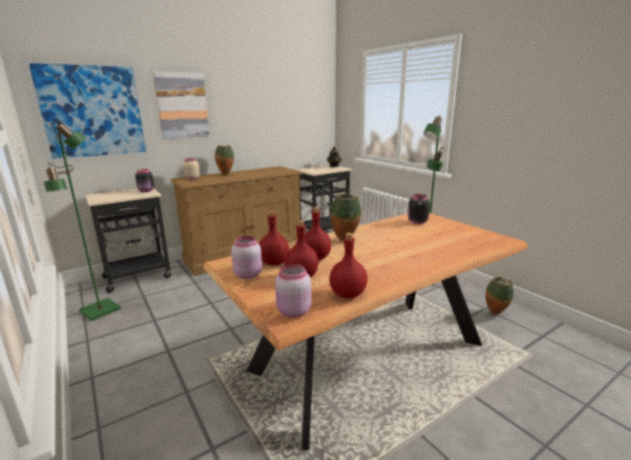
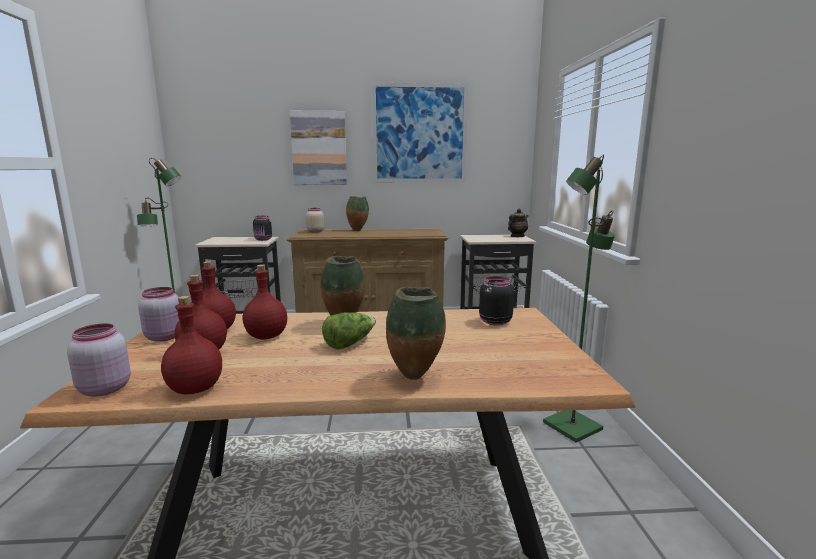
camera: 30 degrees right, 5 degrees down
picture [23,59,150,163] -> picture moved to [372,83,468,182]
vase [486,277,514,315] -> vase moved to [386,287,446,380]
none -> lettuce [322,312,376,349]

